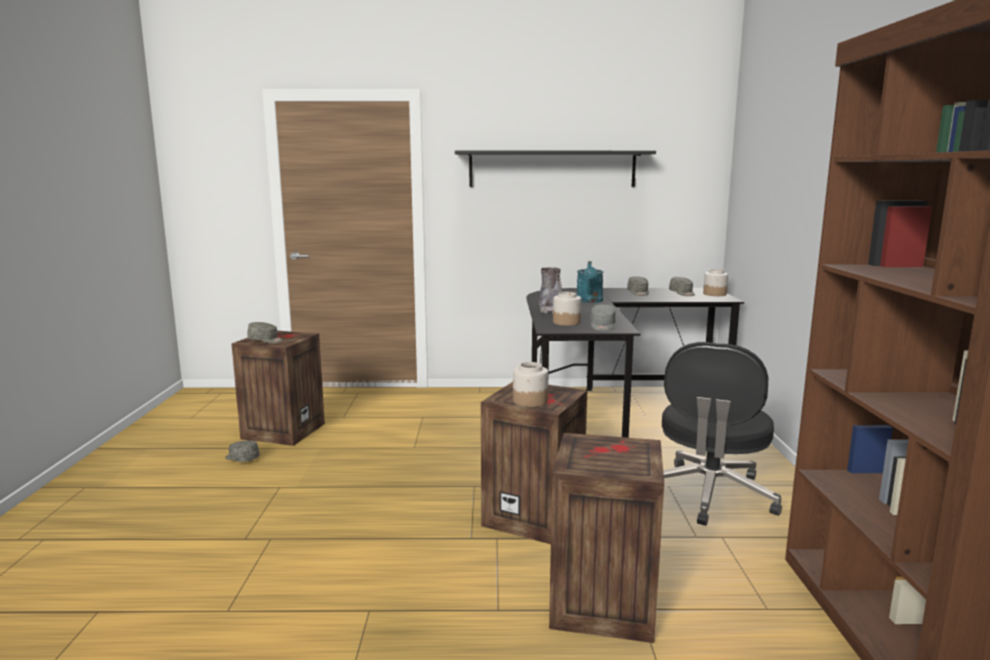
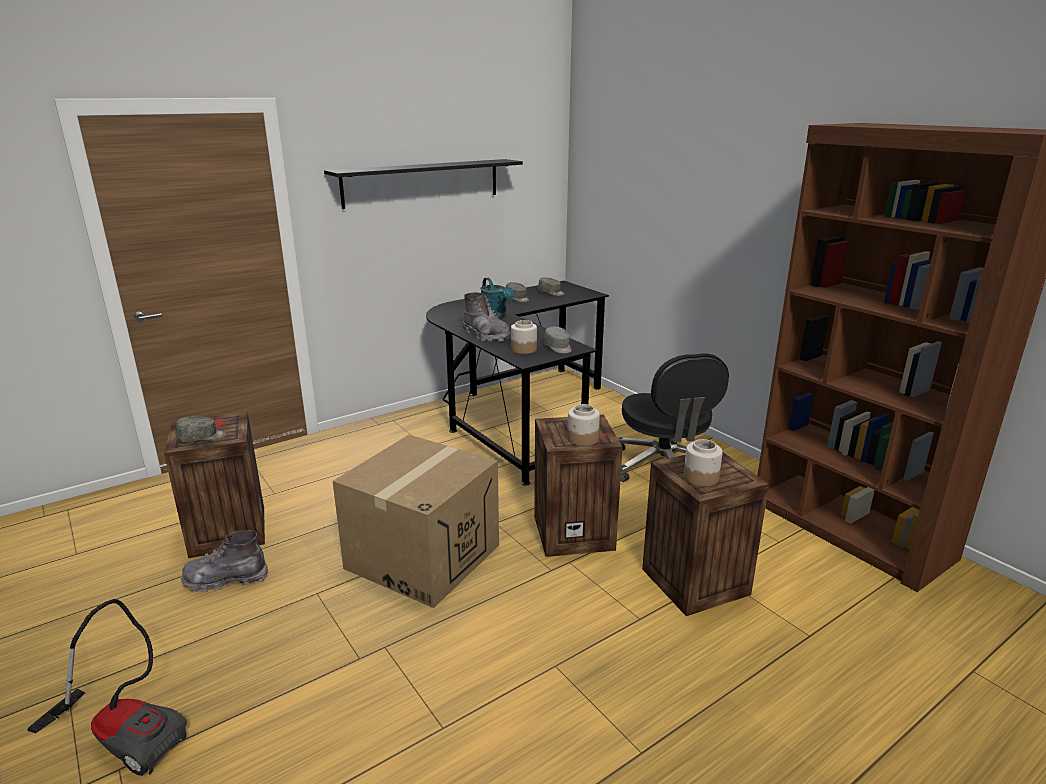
camera: 35 degrees left, 10 degrees up
grey cap [225,440,260,462] -> grey boot [181,530,268,592]
jar [703,269,728,296] -> jar moved to [684,439,723,487]
none -> vacuum cleaner [27,599,187,776]
none -> cardboard box [333,435,499,608]

